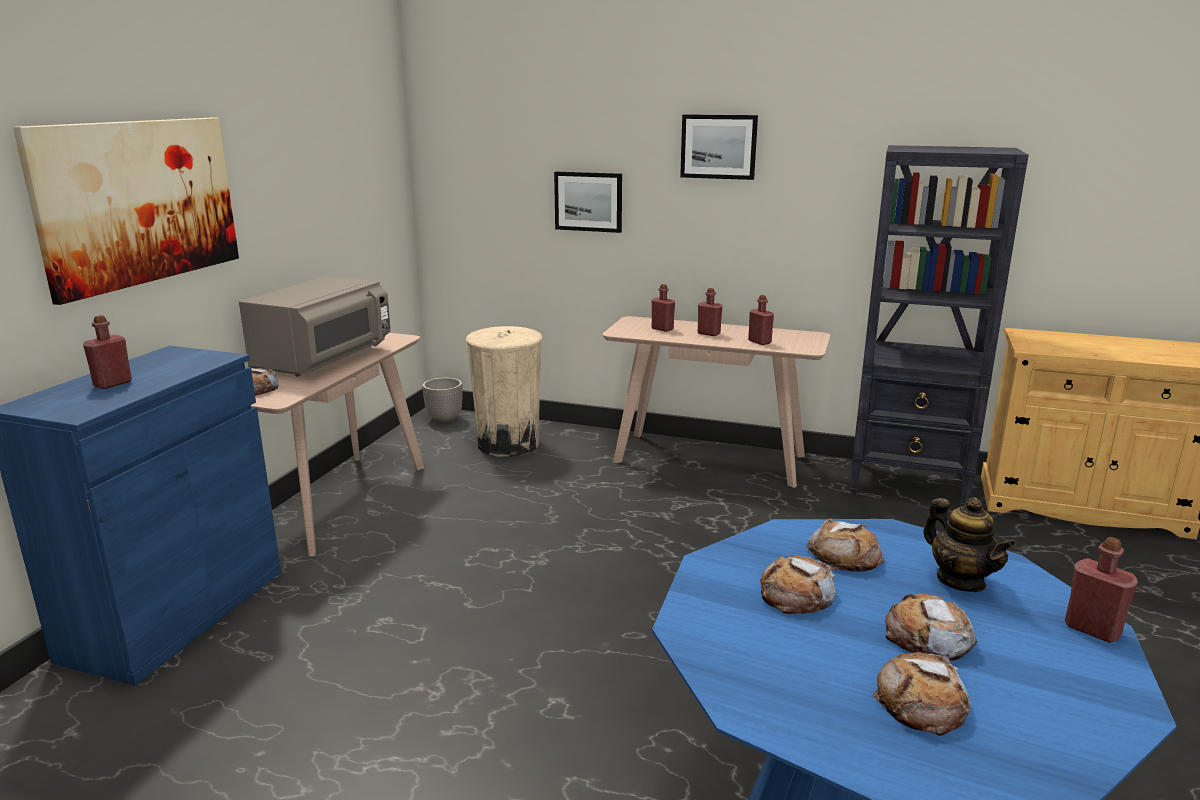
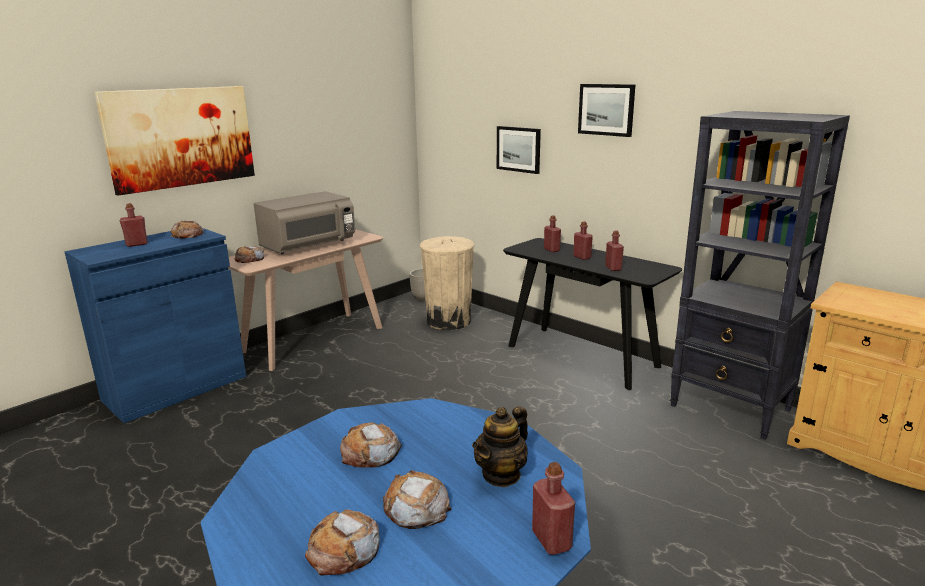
camera: 25 degrees right, 0 degrees up
beige console table [602,316,831,488] -> black console table [503,238,682,390]
bread [806,519,885,572] -> bread moved to [170,221,204,239]
teapot [923,498,1016,592] -> teapot turned 45 degrees clockwise [472,406,528,487]

